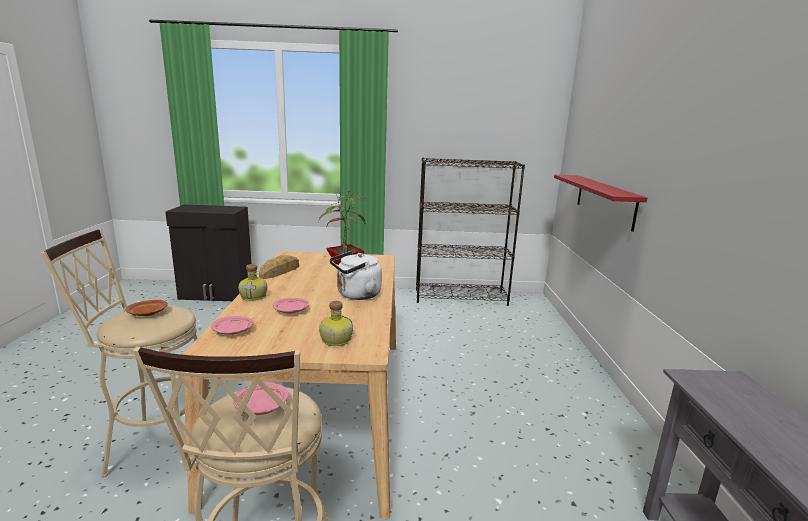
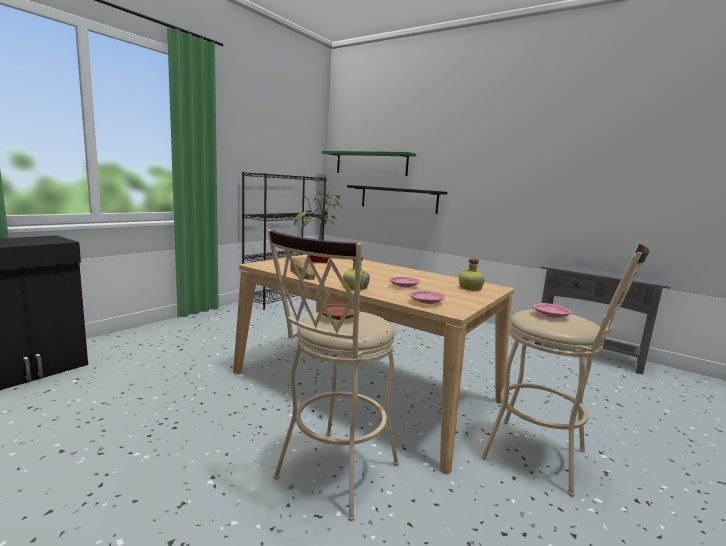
camera: 55 degrees left, 5 degrees down
white kettle [329,251,382,300] -> none
red shelf [554,175,647,232] -> black shelf [347,185,447,214]
none -> green shelf [322,151,416,176]

